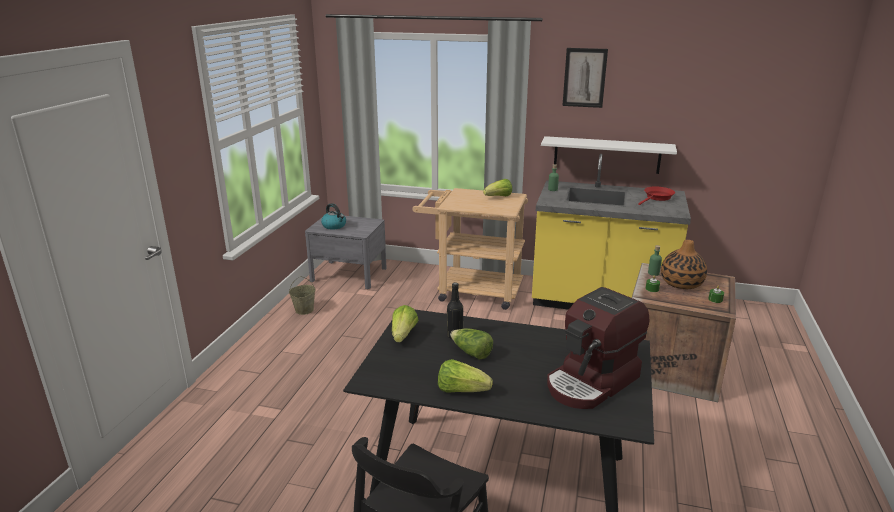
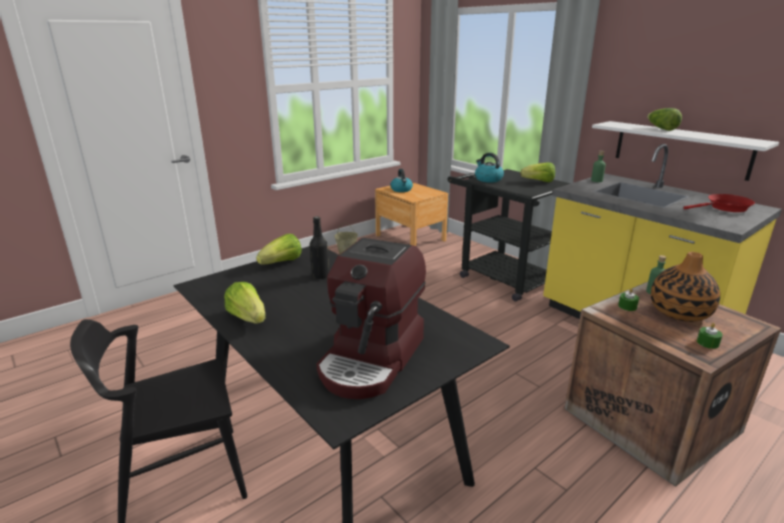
camera: 35 degrees right, 0 degrees up
grey nightstand [305,216,387,289] -> brown nightstand [375,182,448,246]
beige cart [412,188,528,310] -> black cart [448,169,571,302]
lettuce [450,328,493,360] -> lettuce moved to [647,108,682,131]
coffee machine [547,287,649,409] -> coffee machine turned 60 degrees counterclockwise [316,238,426,399]
picture [562,48,608,108] -> none
none -> kettle [475,153,504,183]

